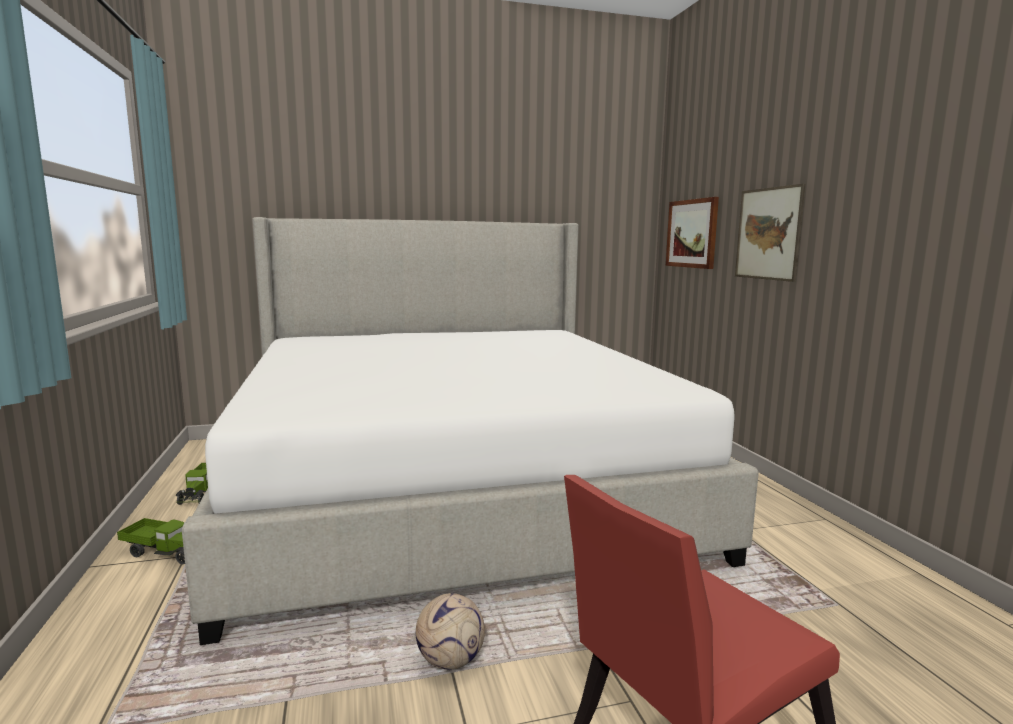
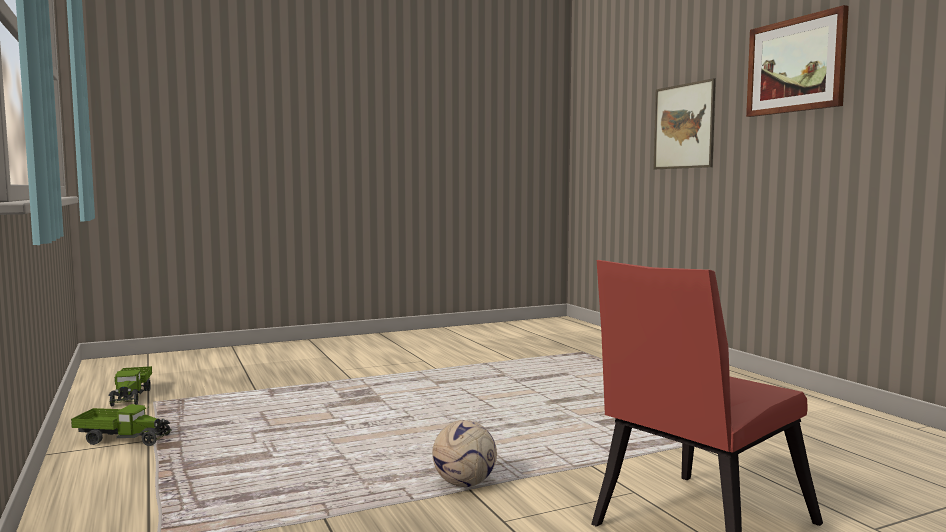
camera: 10 degrees left, 5 degrees down
bed [182,217,759,645] -> none
picture [666,197,719,269] -> picture moved to [746,5,849,117]

